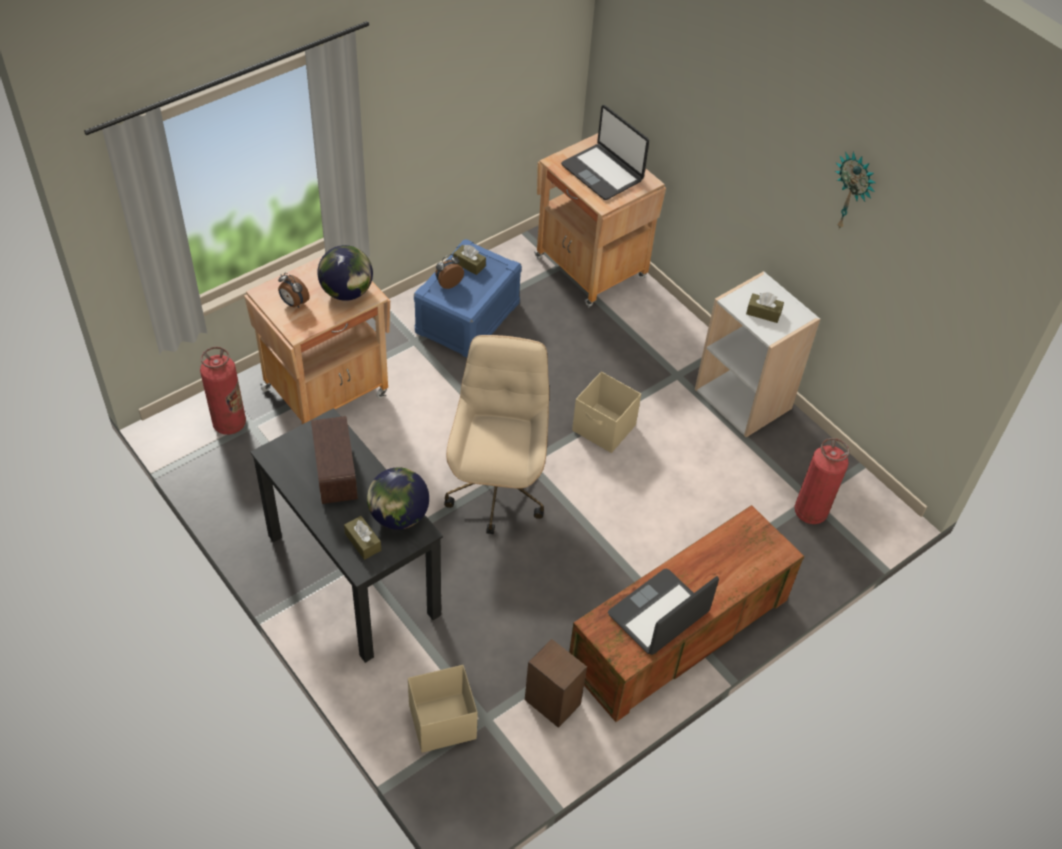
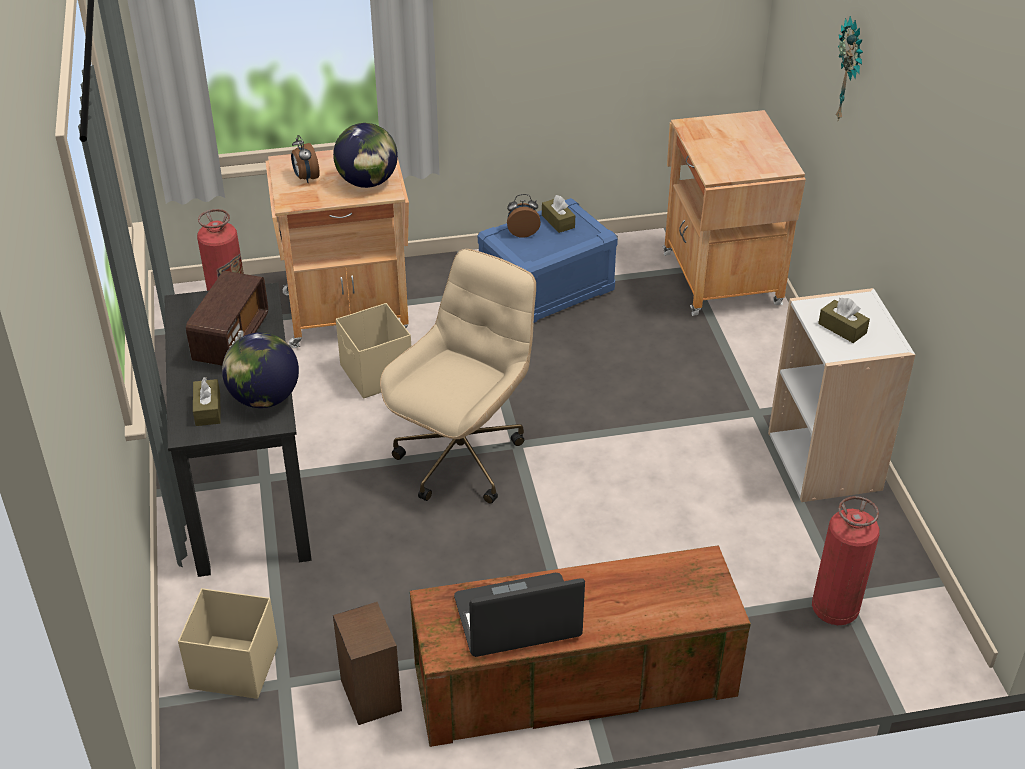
camera: 30 degrees right, 10 degrees down
laptop [561,105,649,200] -> none
beige storage box [572,371,641,453] -> beige storage box moved to [336,303,411,398]
wall clock [835,151,876,229] -> wall clock moved to [836,16,863,120]

